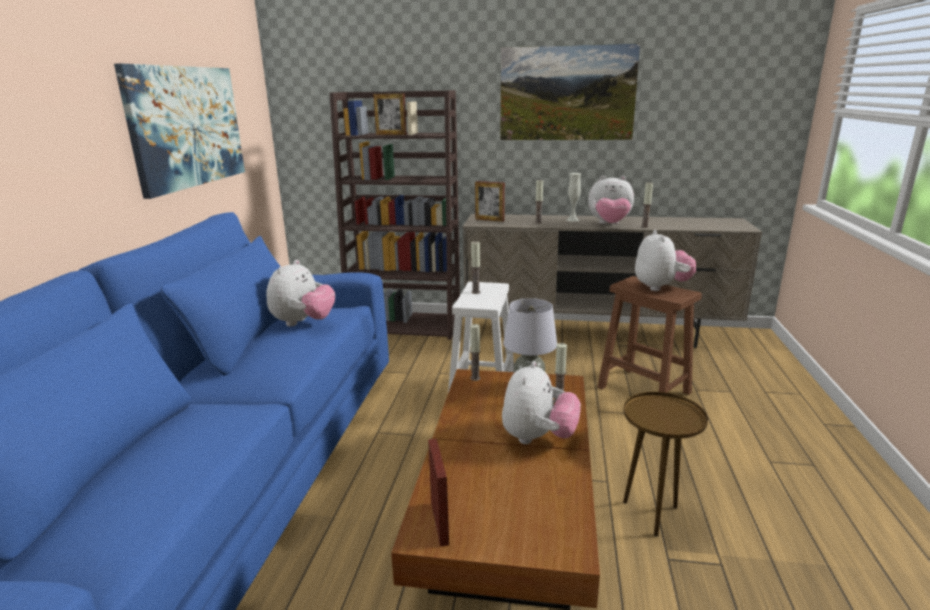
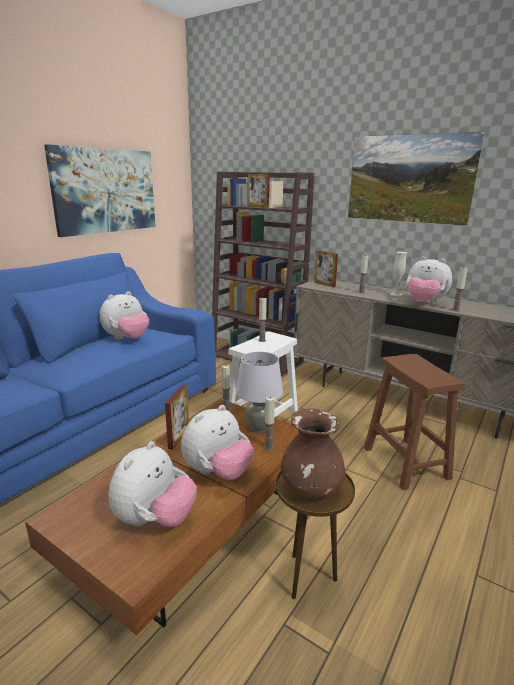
camera: 25 degrees right, 0 degrees up
picture frame [428,438,449,547] -> picture frame moved to [165,385,189,450]
plush toy [635,230,696,291] -> plush toy moved to [108,441,197,527]
none -> brown vase [281,408,346,498]

